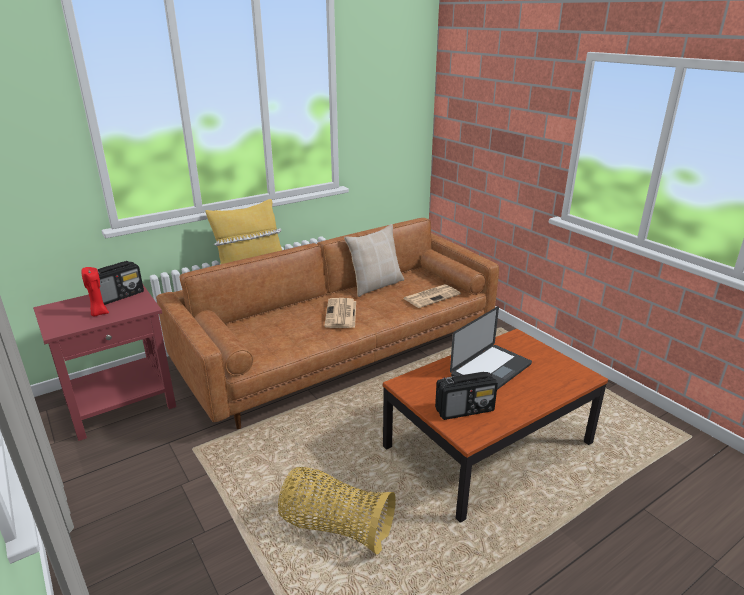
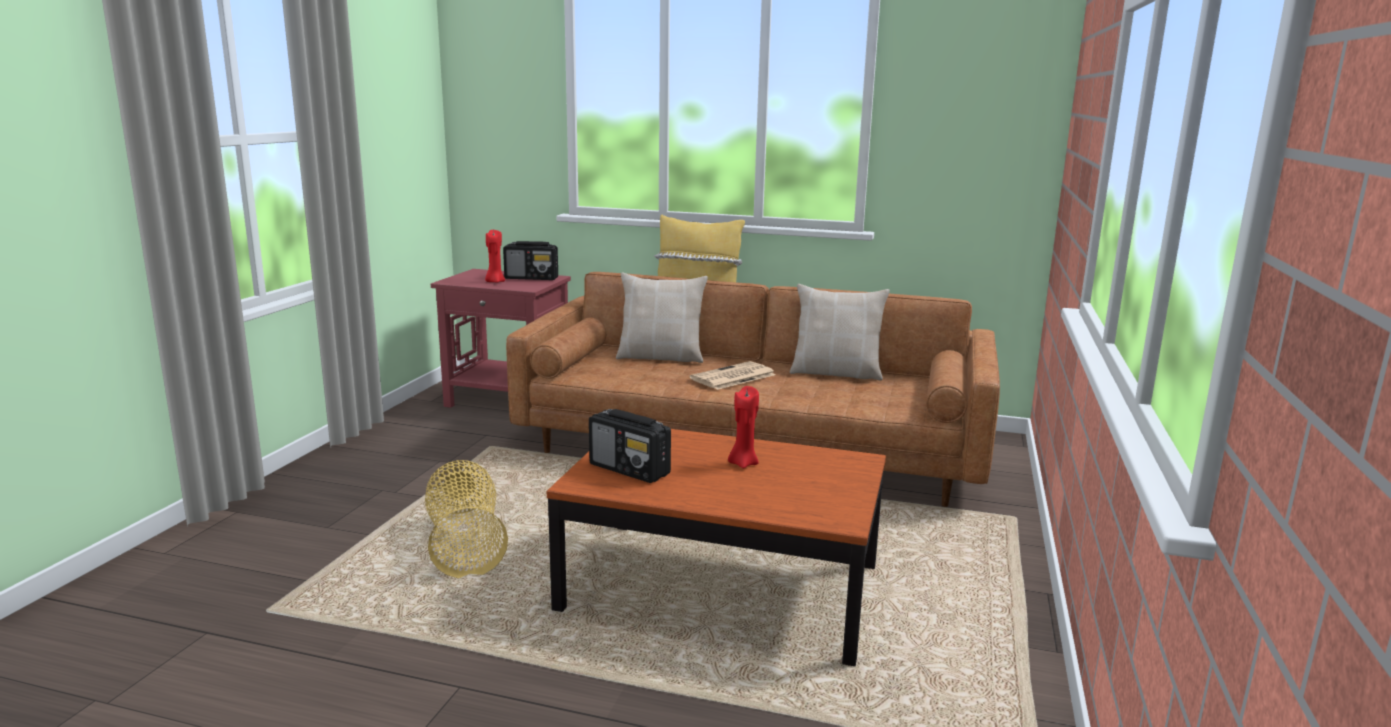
camera: 50 degrees right, 10 degrees down
newspaper [403,284,461,308] -> none
laptop [450,306,532,390] -> red candle [728,386,759,469]
none -> beige pillow [616,273,708,363]

